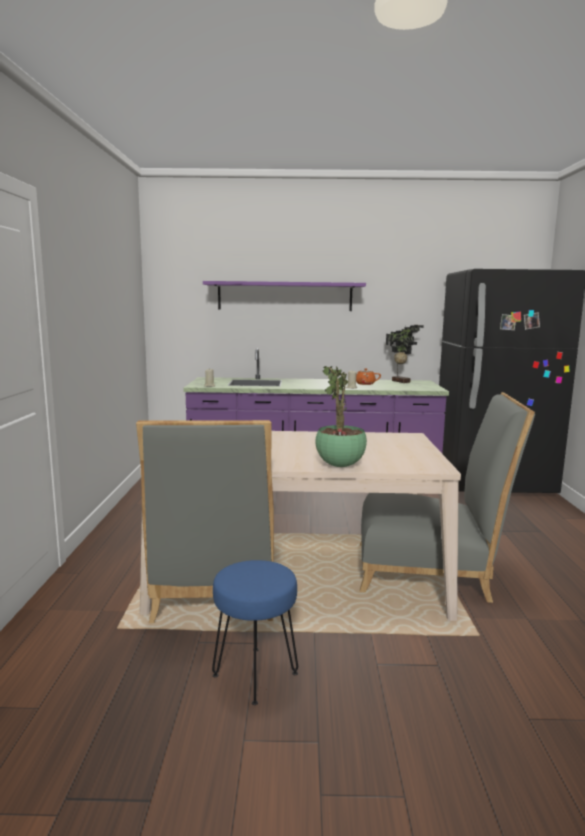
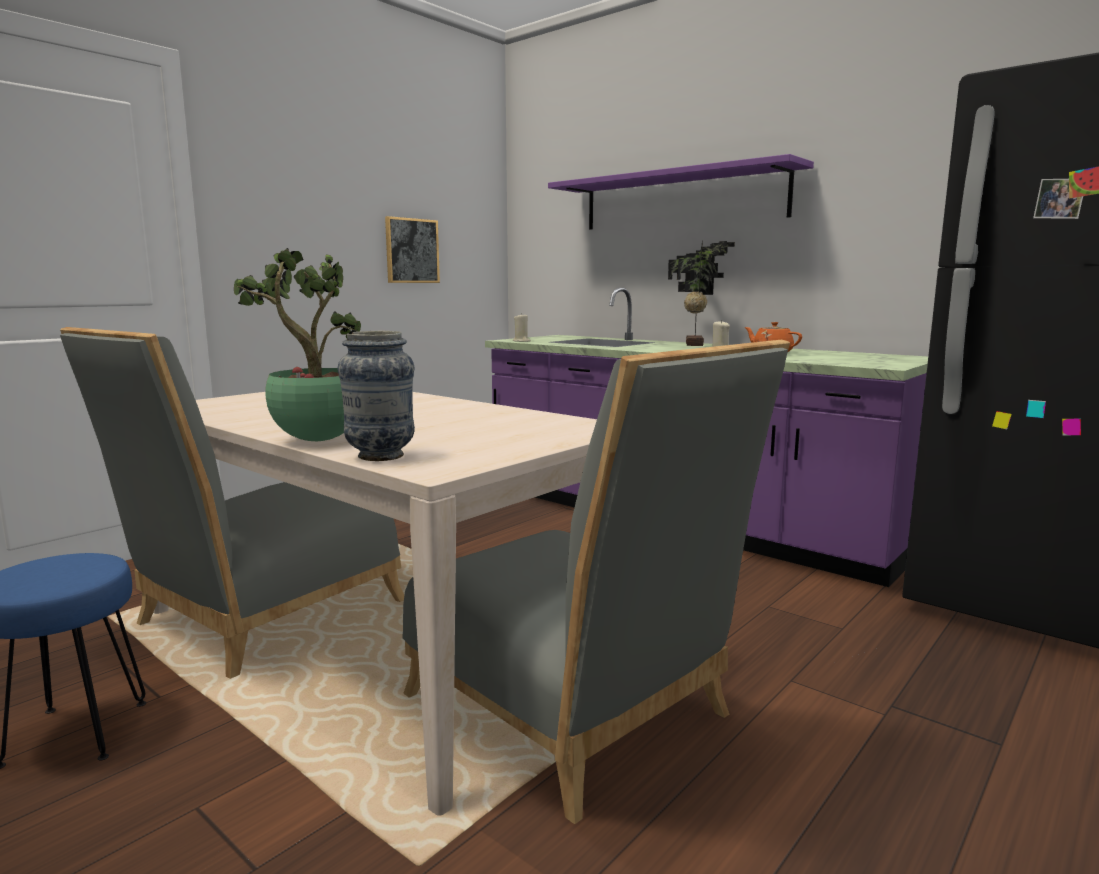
camera: 40 degrees right, 0 degrees up
potted plant [386,325,424,383] -> potted plant moved to [668,241,735,346]
none -> vase [338,331,415,461]
none -> picture [385,216,440,283]

